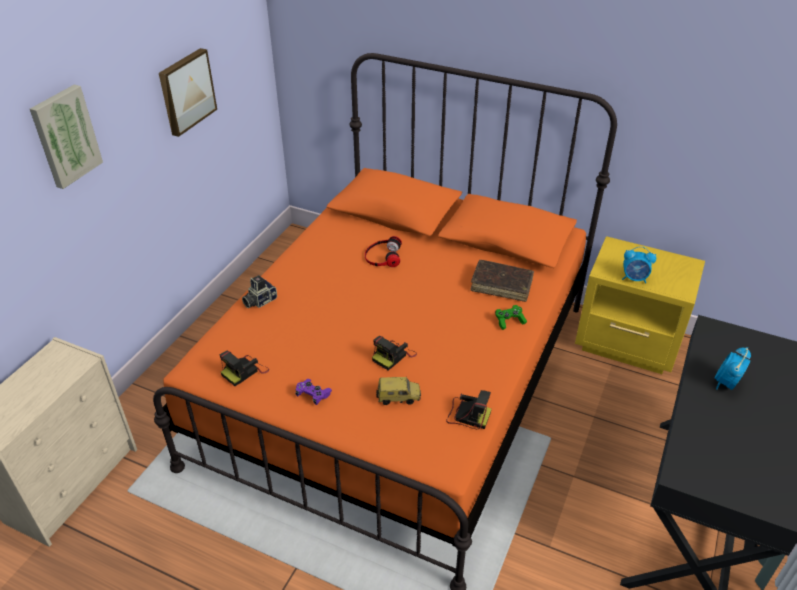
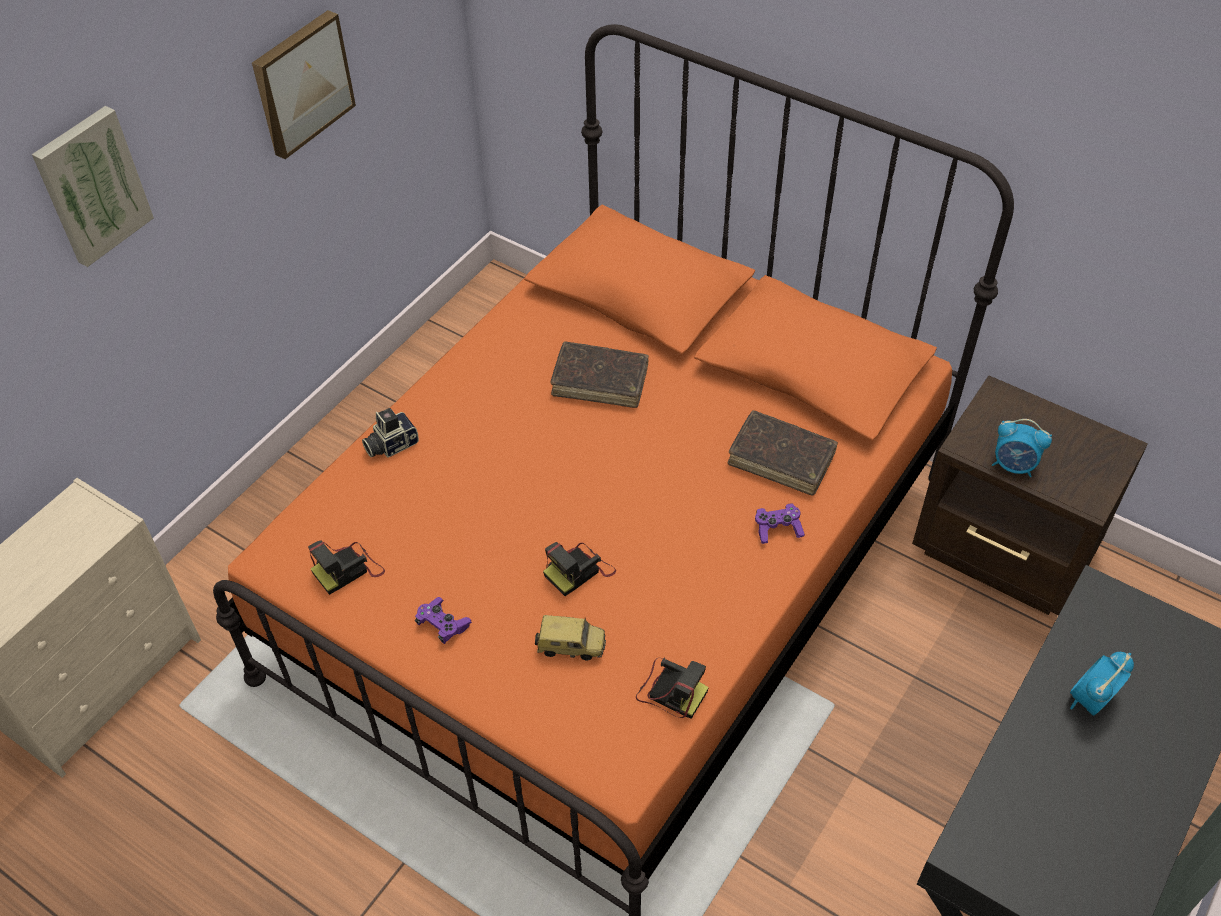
camera: 10 degrees right, 10 degrees up
headphones [365,236,402,267] -> brown book [551,341,649,408]
green game controller [495,305,527,330] -> purple game controller [755,504,805,544]
yellow nightstand [575,236,705,374] -> brown nightstand [912,376,1148,615]

